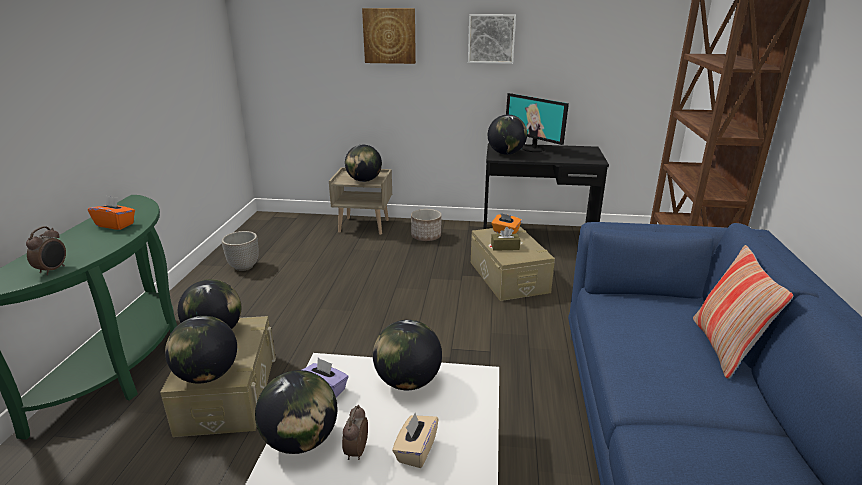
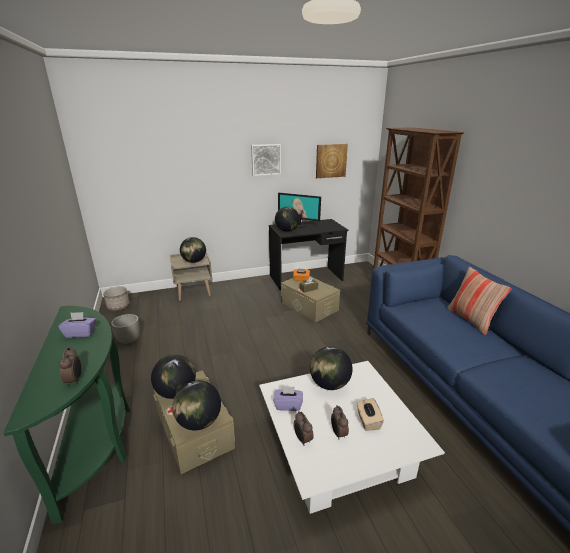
camera: 25 degrees left, 0 degrees up
orange tissue box [88,196,135,230] -> purple tissue box [58,312,96,338]
globe [255,370,337,454] -> alarm clock [294,411,314,446]
picture [362,8,416,64] -> picture moved to [316,144,348,178]
planter [411,209,441,241] -> planter moved to [103,286,130,311]

